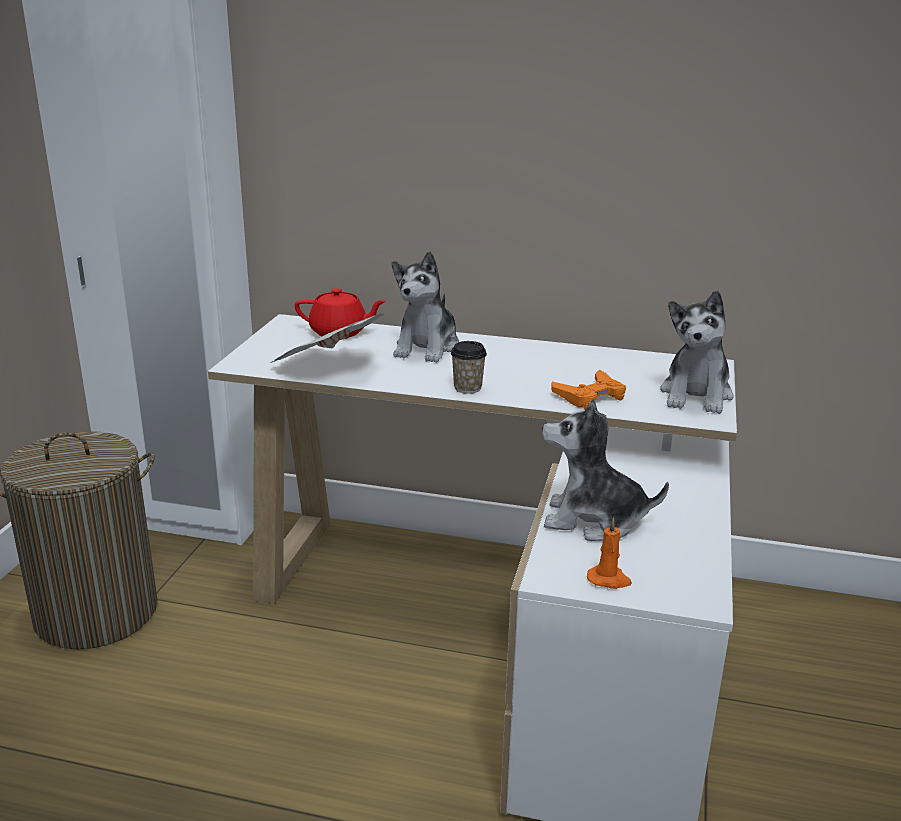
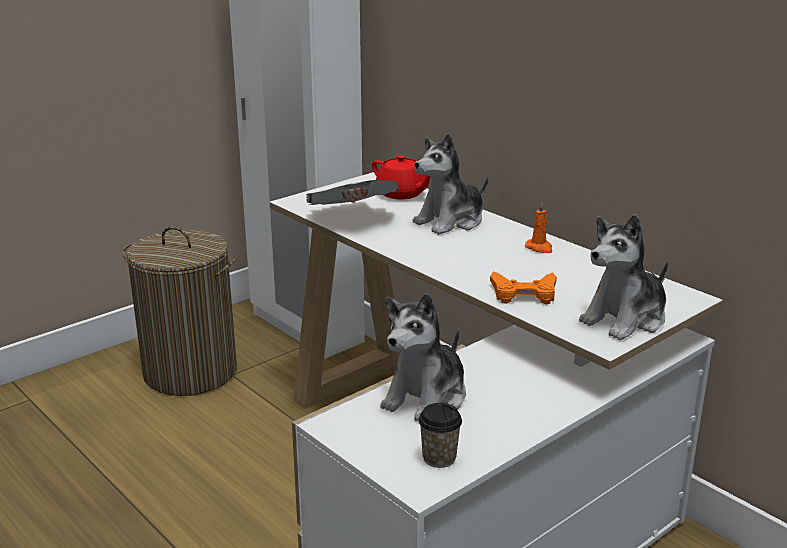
camera: 35 degrees right, 0 degrees up
cup [451,341,487,394] -> cup moved to [419,403,462,468]
plush toy [542,399,669,541] -> plush toy turned 105 degrees counterclockwise [380,293,466,421]
orange candle [587,517,632,589] -> orange candle moved to [525,202,552,253]

